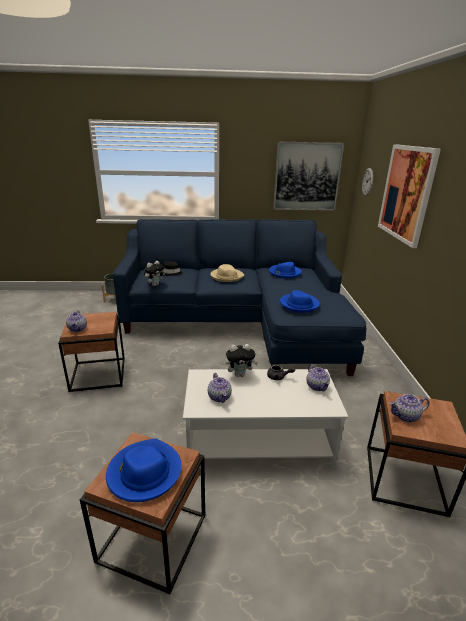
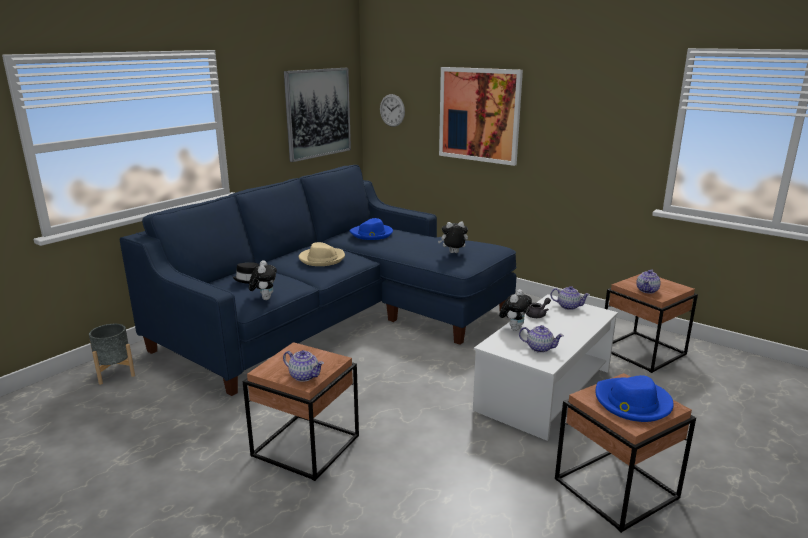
camera: 50 degrees left, 5 degrees down
blue hat [280,290,320,313] -> plush toy [438,221,468,253]

